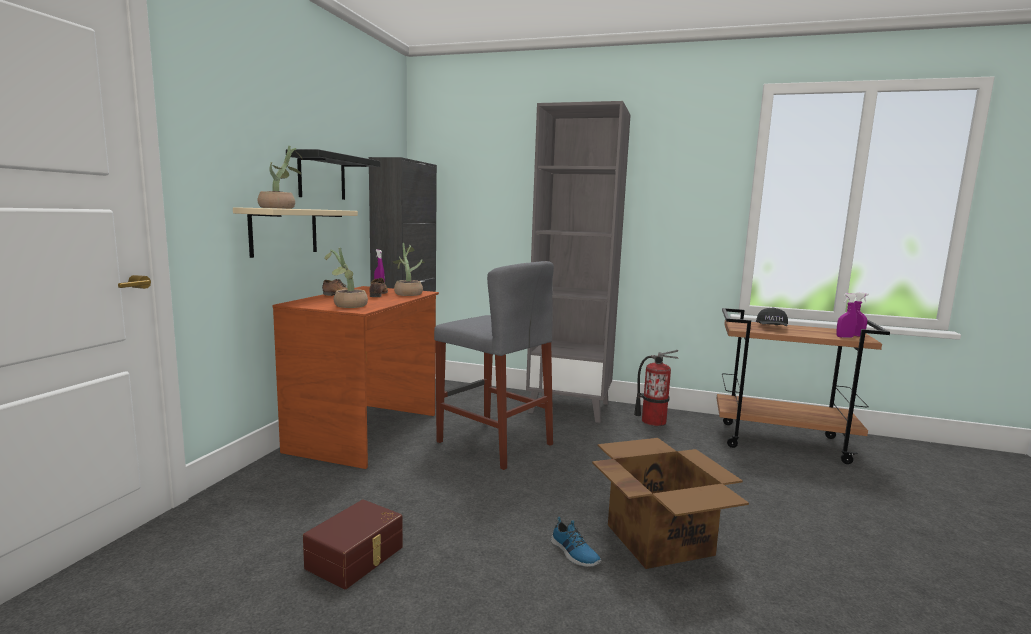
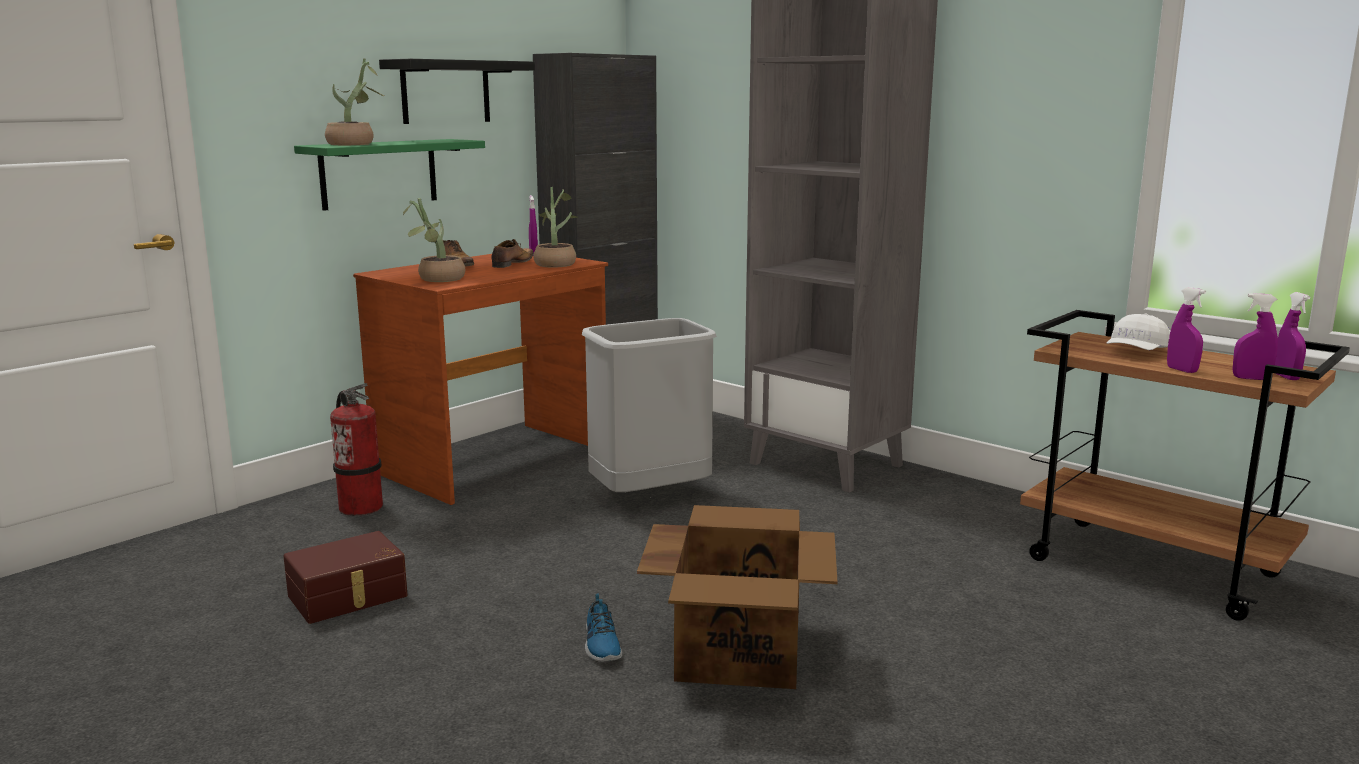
camera: 25 degrees right, 5 degrees up
beige shelf [233,207,358,258] -> green shelf [294,139,485,211]
grey stool [434,261,554,470] -> grey trash can [582,318,717,492]
fire extinguisher [634,350,678,426] -> fire extinguisher moved to [330,383,383,516]
black cap [756,308,788,326] -> white cap [1106,314,1170,350]
none -> purple spray bottle [1167,287,1206,373]

